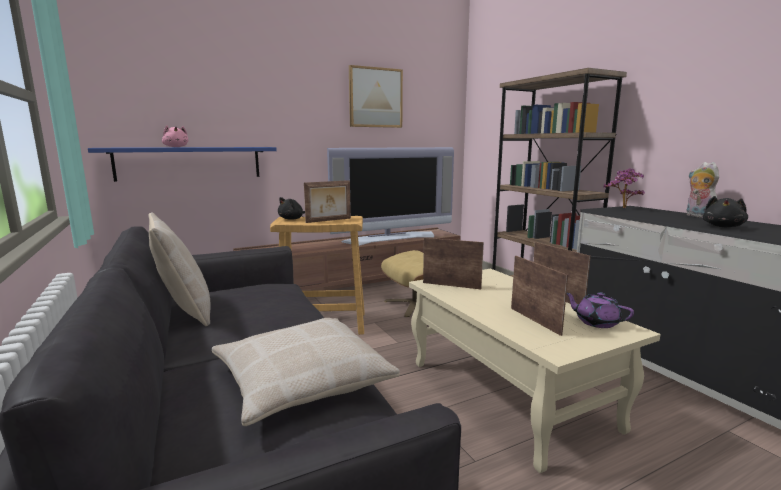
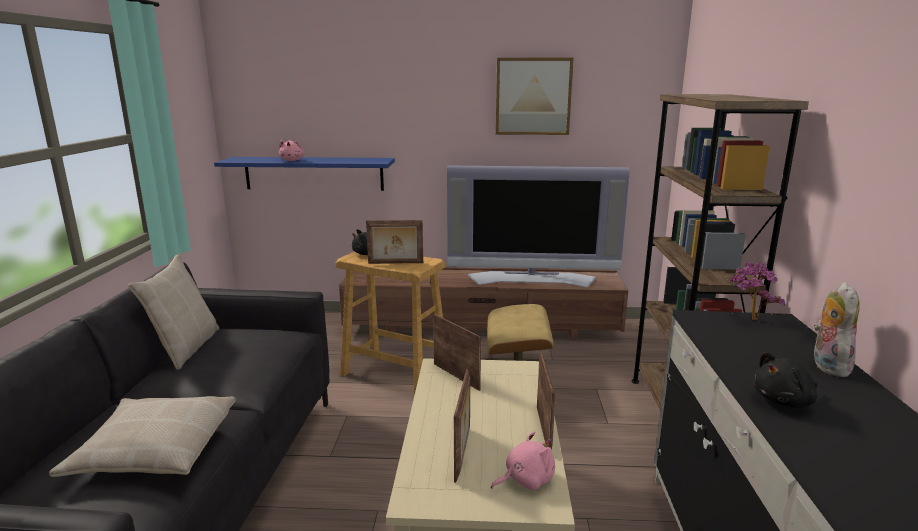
camera: 30 degrees right, 5 degrees up
purple teapot [566,292,634,328] -> pink plush toy [491,431,555,490]

